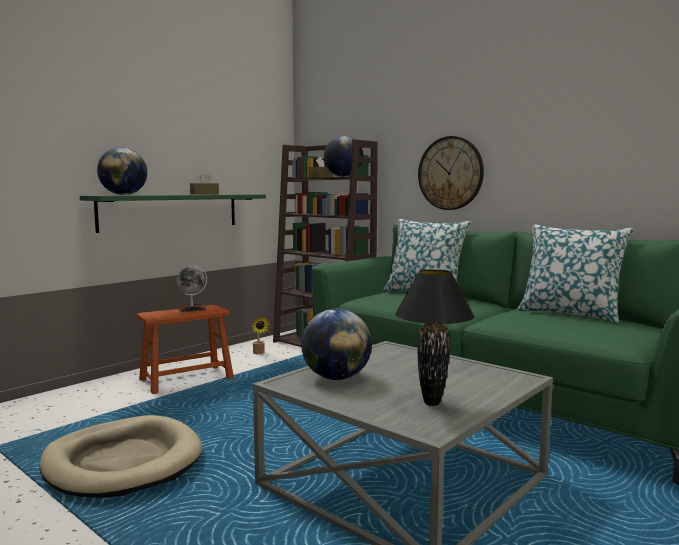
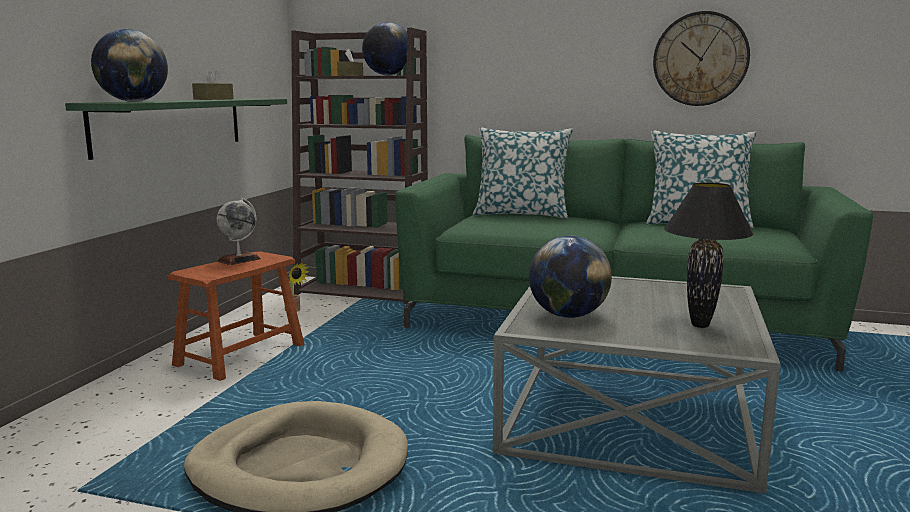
camera: 25 degrees left, 5 degrees up
wall clock [418,136,484,210] -> wall clock moved to [653,11,750,106]

